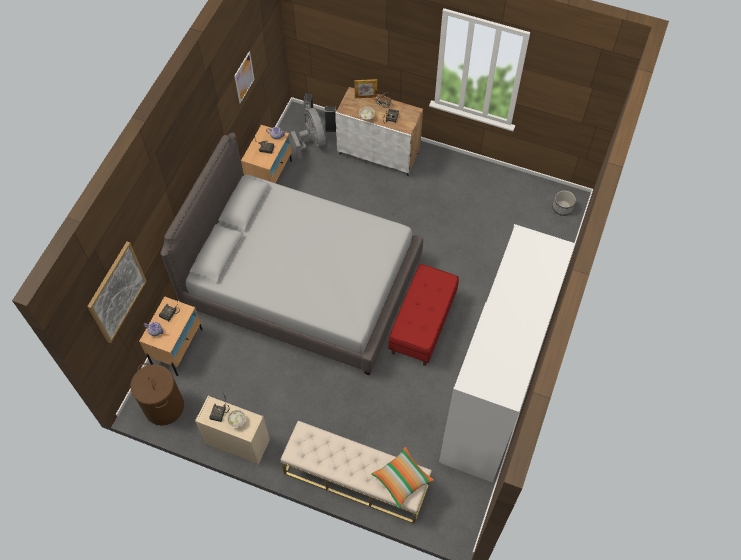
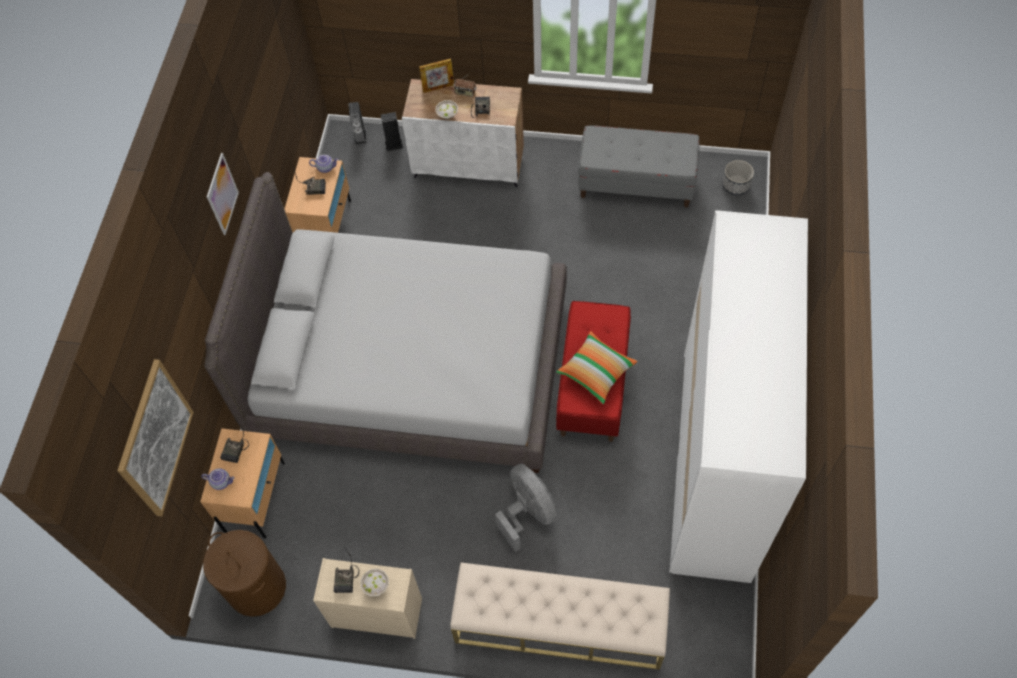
camera: 10 degrees left, 0 degrees up
picture [234,52,255,104] -> picture moved to [207,153,239,235]
grey fan [291,108,326,159] -> grey fan moved to [495,464,557,552]
pillow [371,447,434,508] -> pillow moved to [556,331,638,404]
none -> grey bench [578,125,699,207]

